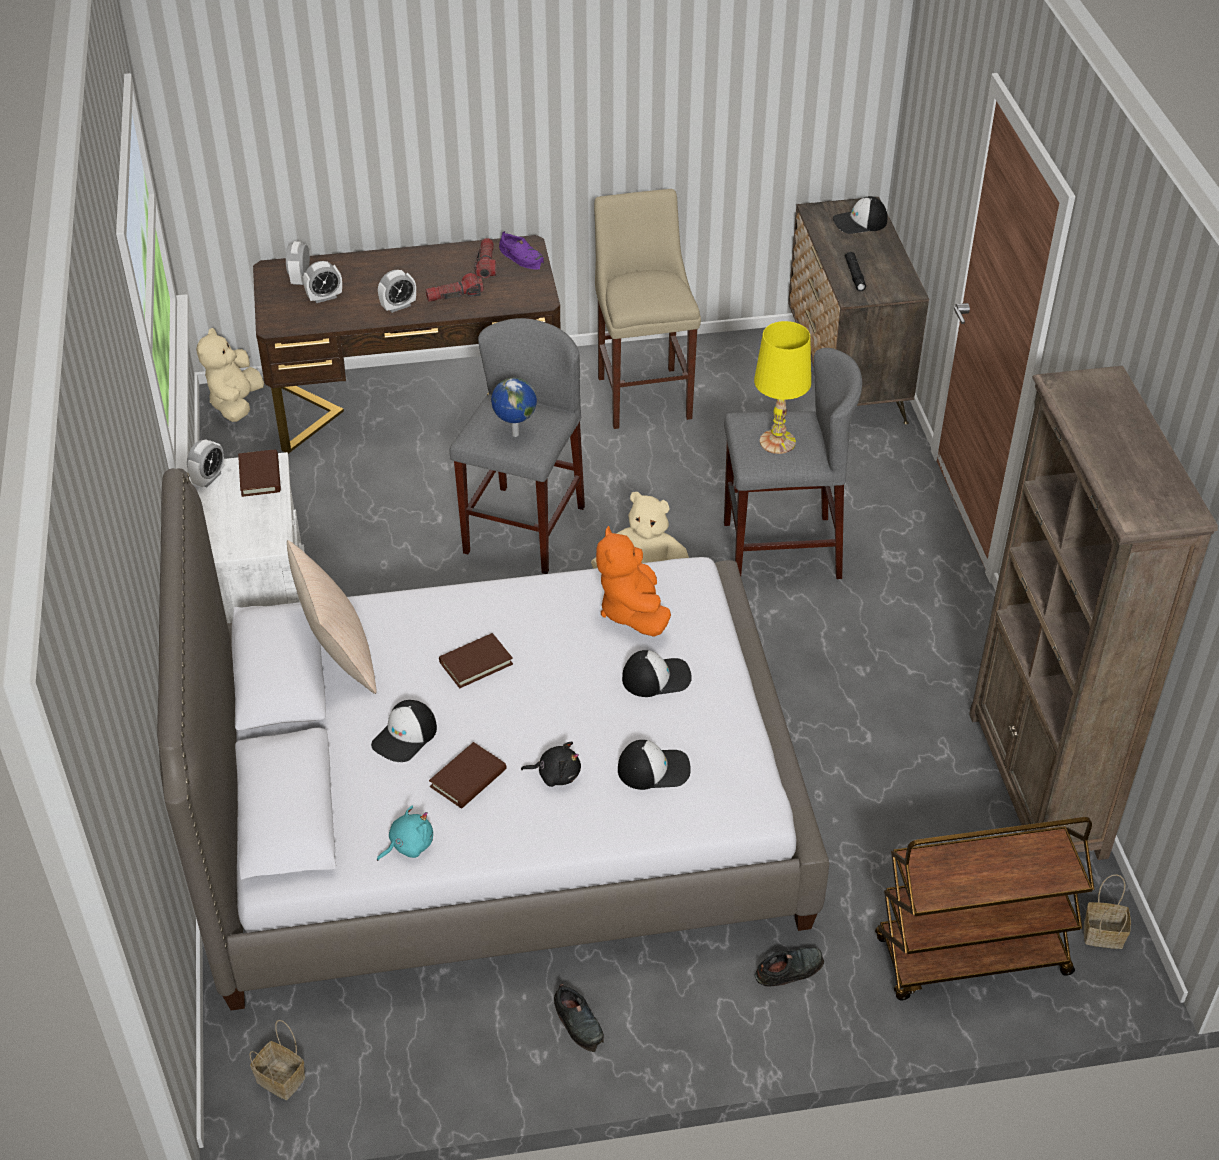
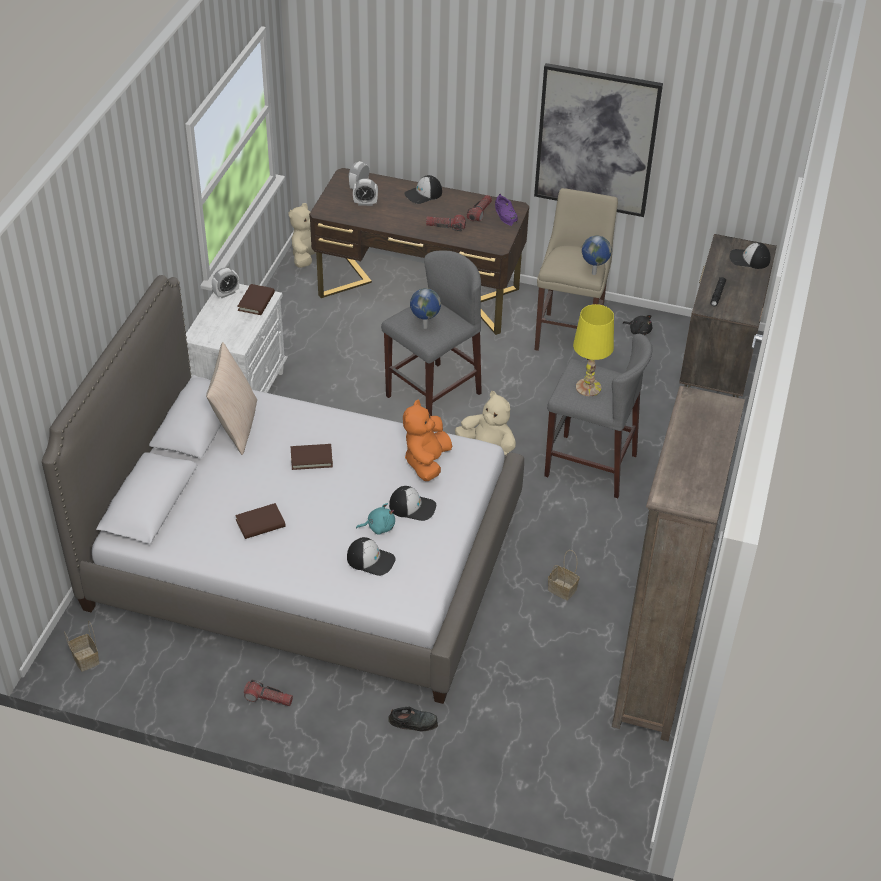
camera: 25 degrees right, 0 degrees up
cap [371,700,437,762] -> cap moved to [404,175,442,204]
turquoise plush toy [377,805,433,861] -> turquoise plush toy moved to [356,503,395,535]
alarm clock [378,270,416,313] -> none
black plush toy [521,742,581,787] -> black plush toy moved to [623,315,652,335]
black shoe [554,984,604,1052] -> flashlight [244,679,293,706]
brown cart [875,817,1094,1000] -> none
basket [1084,874,1131,949] -> basket moved to [548,550,580,600]
none -> picture [534,63,663,217]
none -> globe [582,235,612,275]

